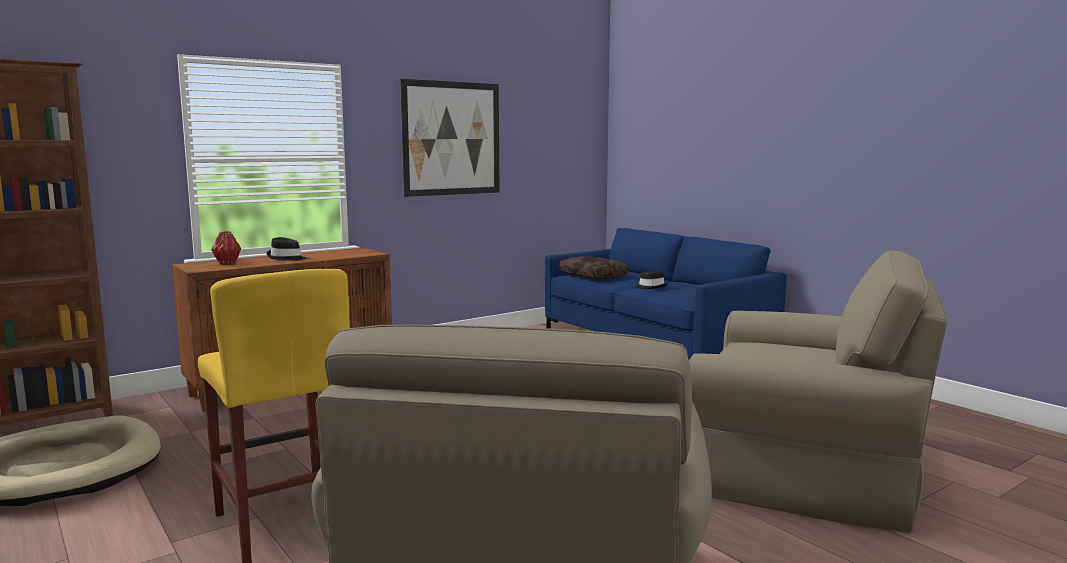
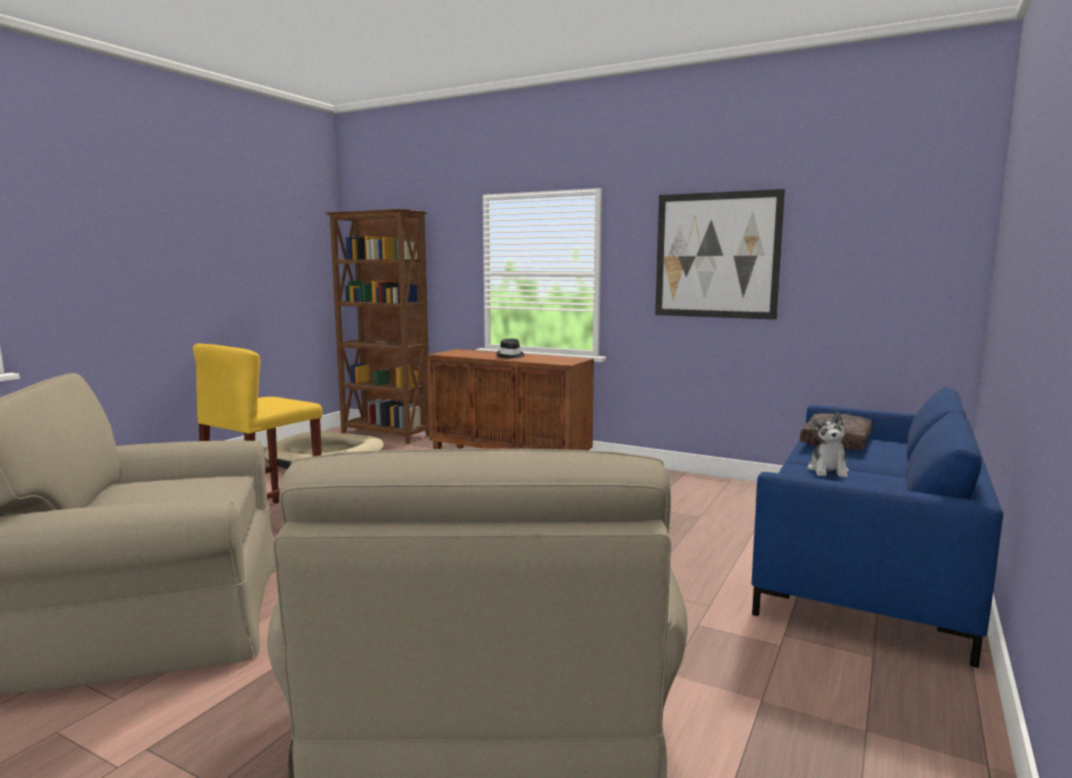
camera: 65 degrees right, 0 degrees up
red vase [211,231,241,264] -> none
black hat [635,271,668,289] -> plush toy [808,412,849,478]

